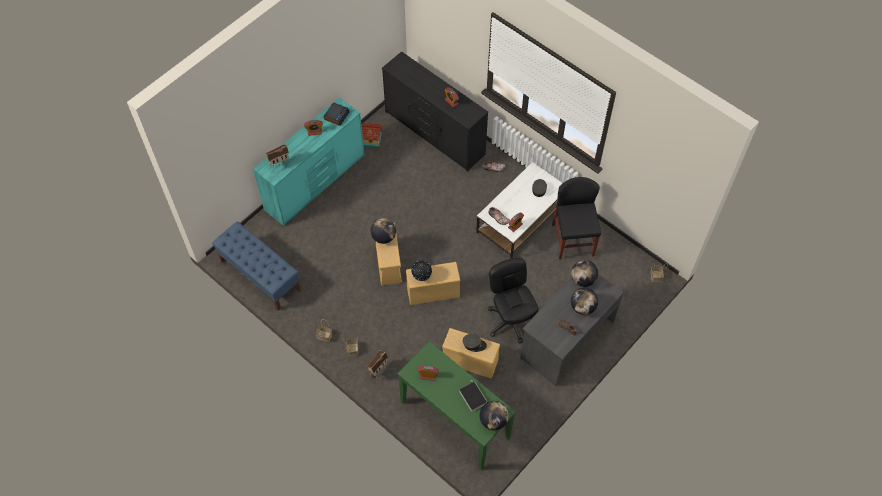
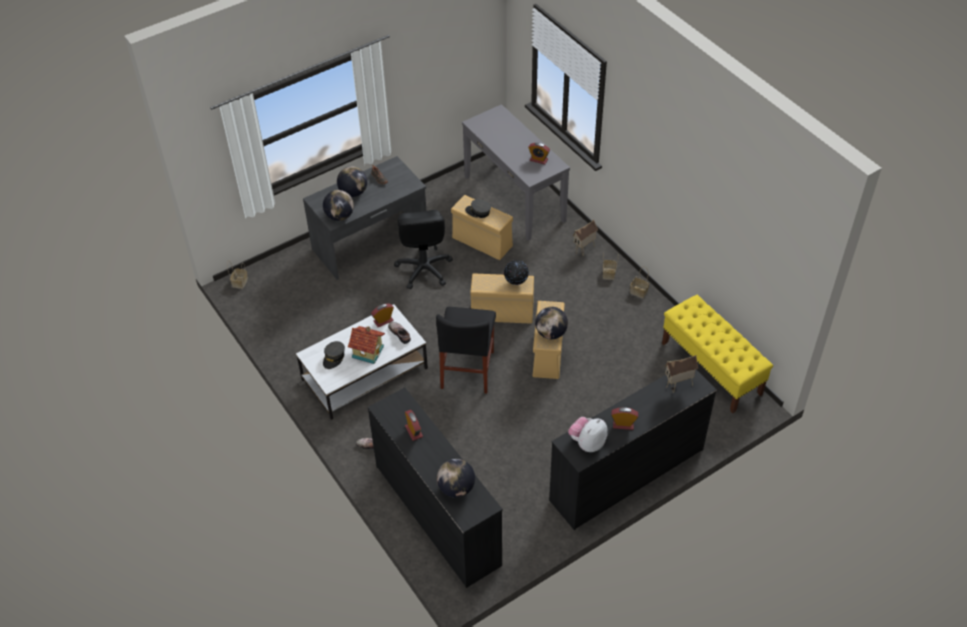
camera: 165 degrees left, 10 degrees down
blue bench [212,221,301,311] -> yellow bench [662,295,773,413]
turquoise dresser [253,97,365,226] -> black dresser [549,369,717,530]
alarm clock [323,102,349,126] -> plush toy [568,417,608,452]
toy house [361,123,382,147] -> toy house moved to [348,326,385,364]
green console table [397,341,516,470] -> grey console table [462,104,570,241]
book [459,381,487,412] -> none
globe [480,401,509,430] -> globe moved to [437,459,475,498]
black chair [552,177,601,260] -> black chair moved to [436,307,496,393]

